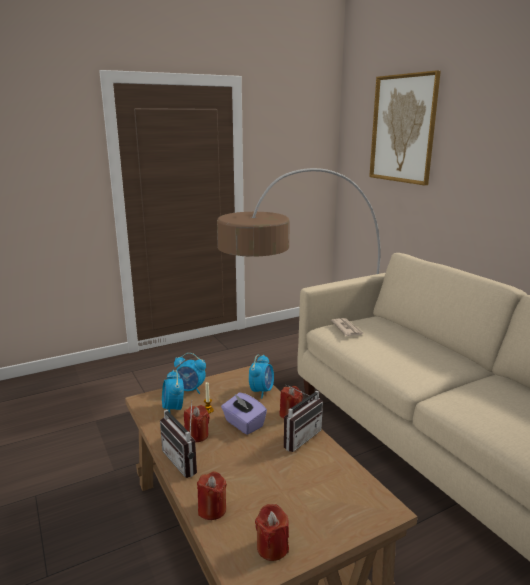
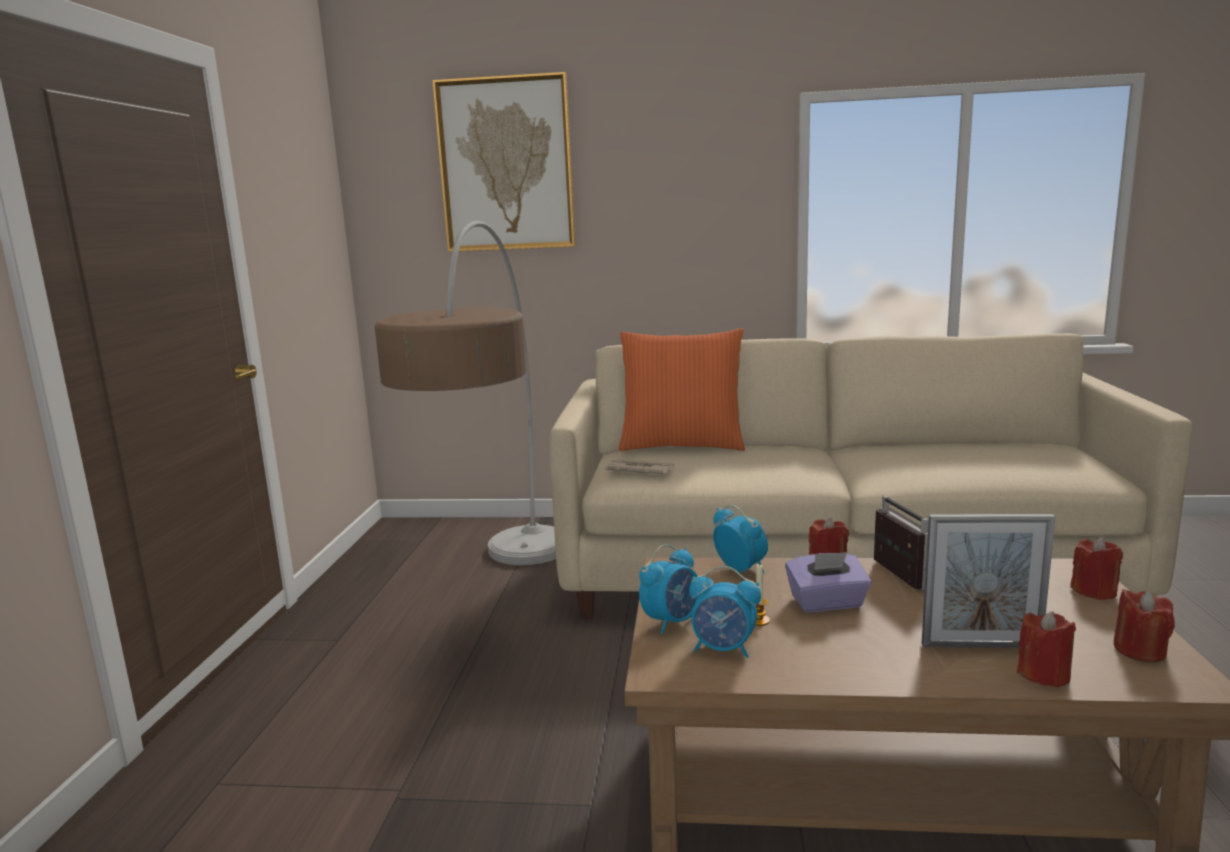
camera: 55 degrees left, 5 degrees down
radio [160,400,197,478] -> none
red candle [184,405,210,442] -> red candle moved to [1070,538,1123,600]
none -> orange pillow [619,328,745,451]
none -> picture frame [922,514,1055,648]

